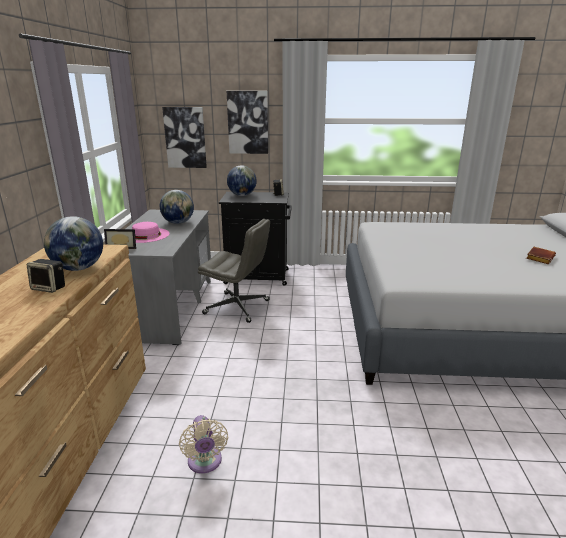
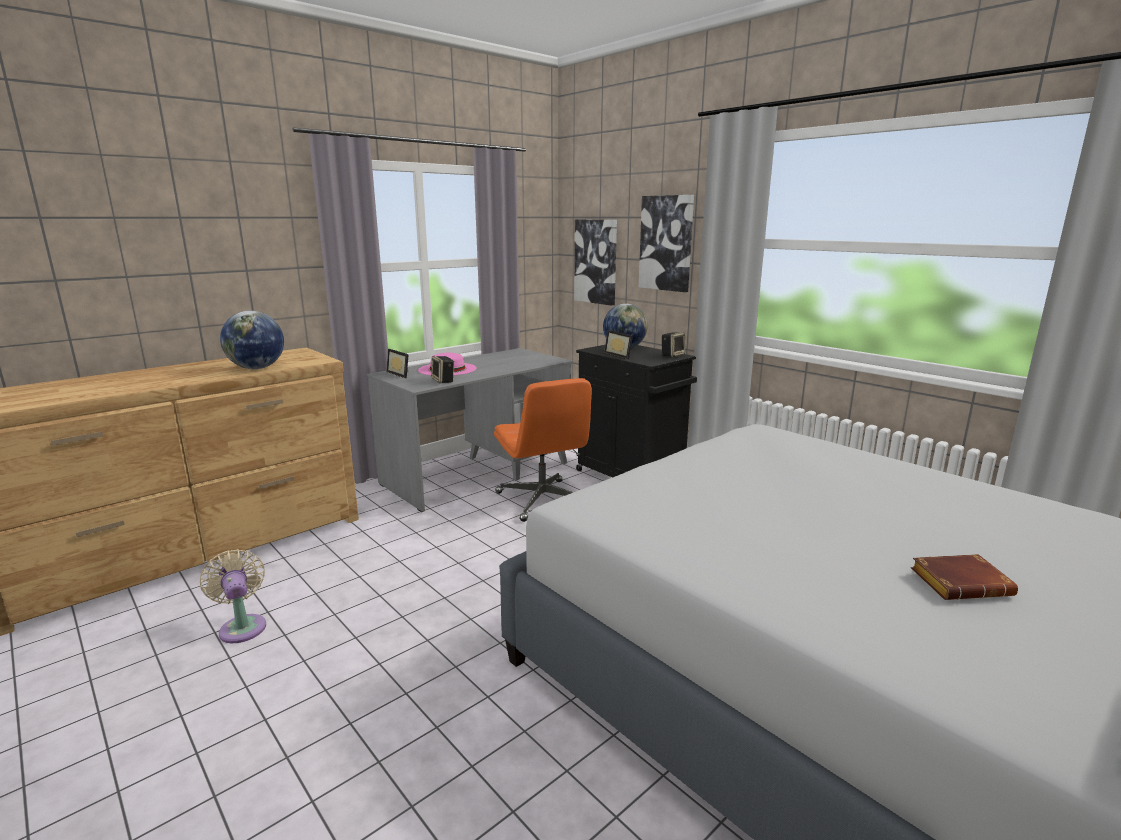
camera: 45 degrees right, 5 degrees down
speaker [27,259,65,293] -> speaker moved to [431,356,454,383]
globe [160,190,194,224] -> none
beige fan [179,415,228,474] -> beige fan turned 120 degrees clockwise [200,549,266,643]
grey office chair [198,219,270,323] -> orange office chair [494,378,592,522]
none -> picture frame [604,330,633,359]

